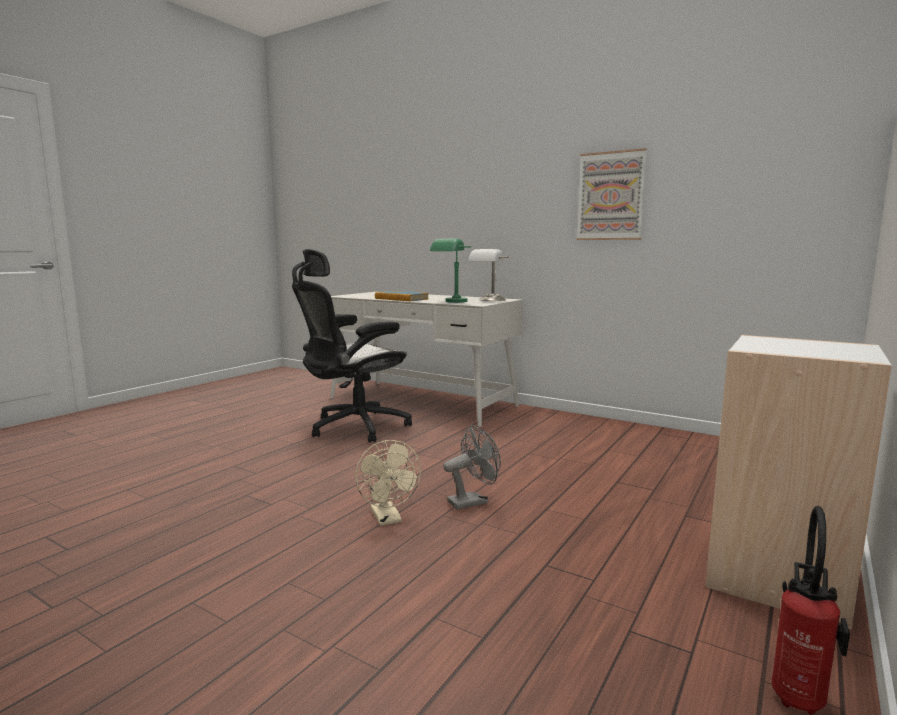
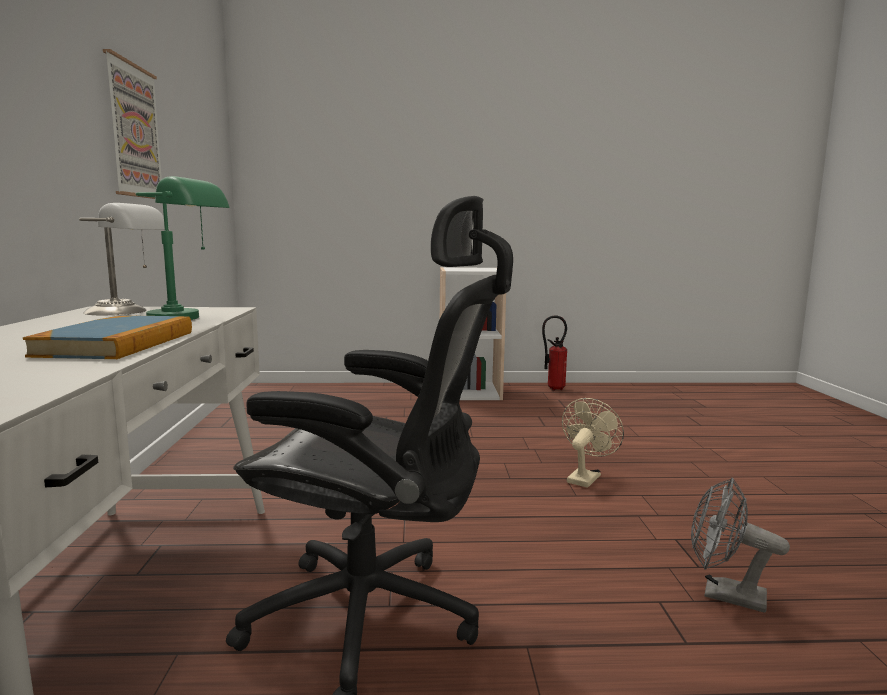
camera: 125 degrees left, 0 degrees up
grey fan [443,425,501,510] -> grey fan moved to [691,478,790,613]

